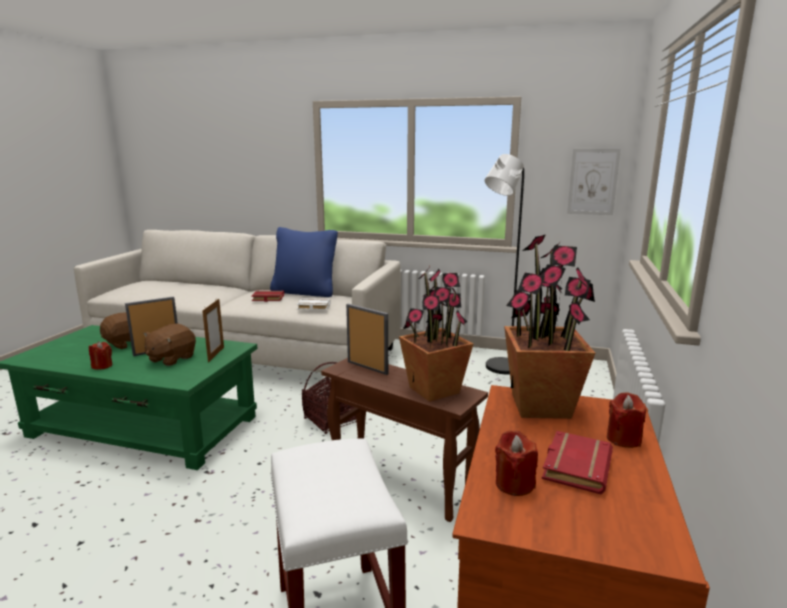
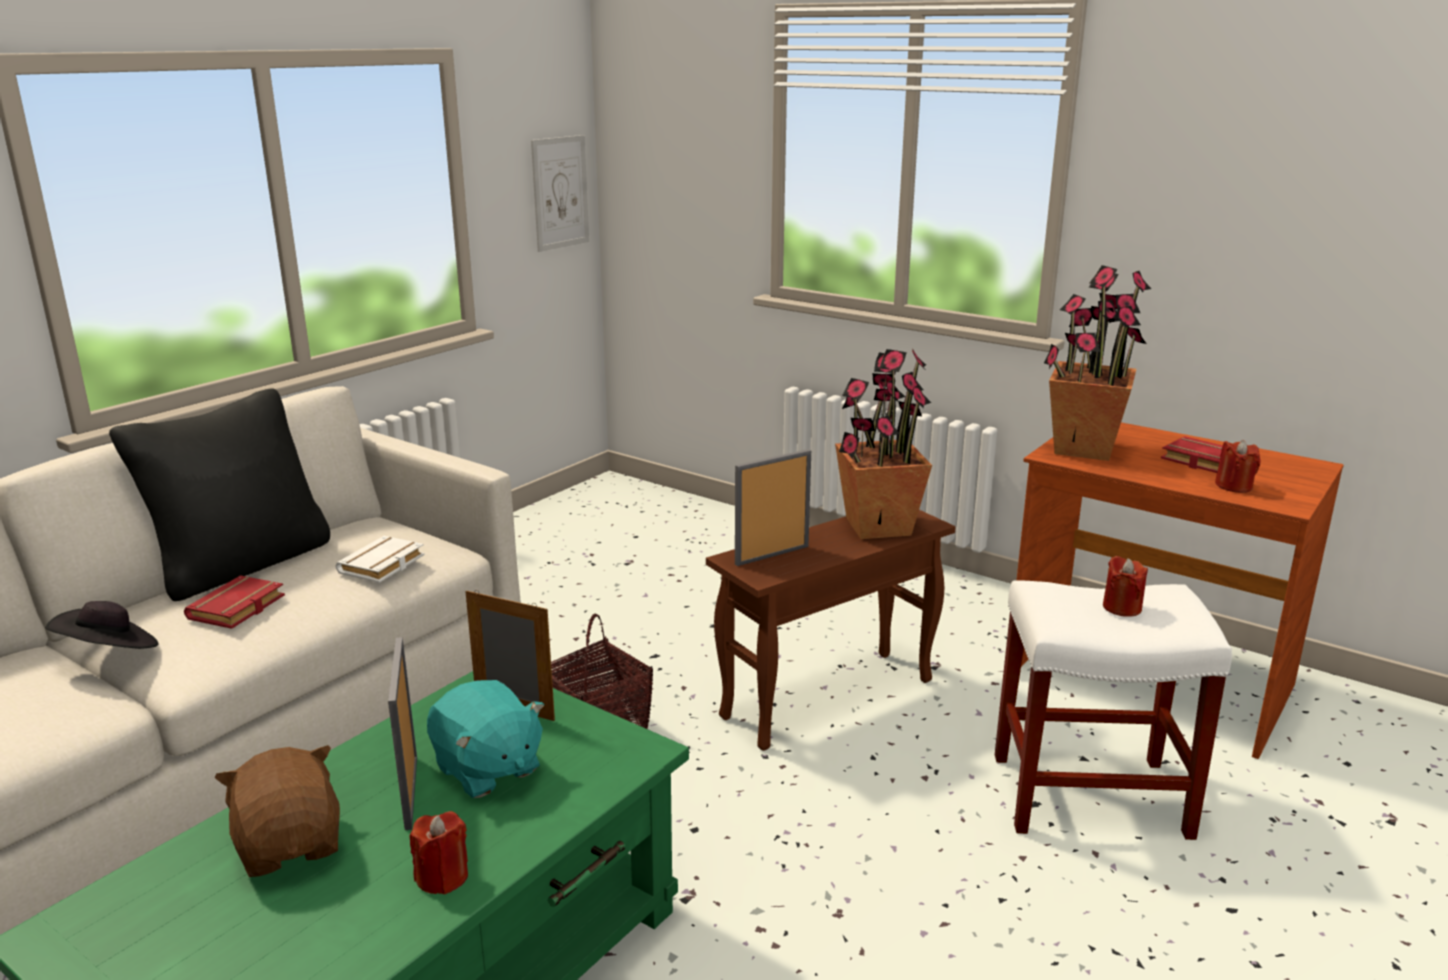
camera: 70 degrees left, 5 degrees up
brown plush toy [143,323,196,366] -> turquoise plush toy [427,680,544,798]
blue pillow [270,227,338,297] -> black pillow [109,388,330,601]
black floor lamp [485,154,524,374] -> none
red candle [607,392,646,448] -> red candle moved to [1103,556,1148,617]
none -> black hat [45,601,159,649]

